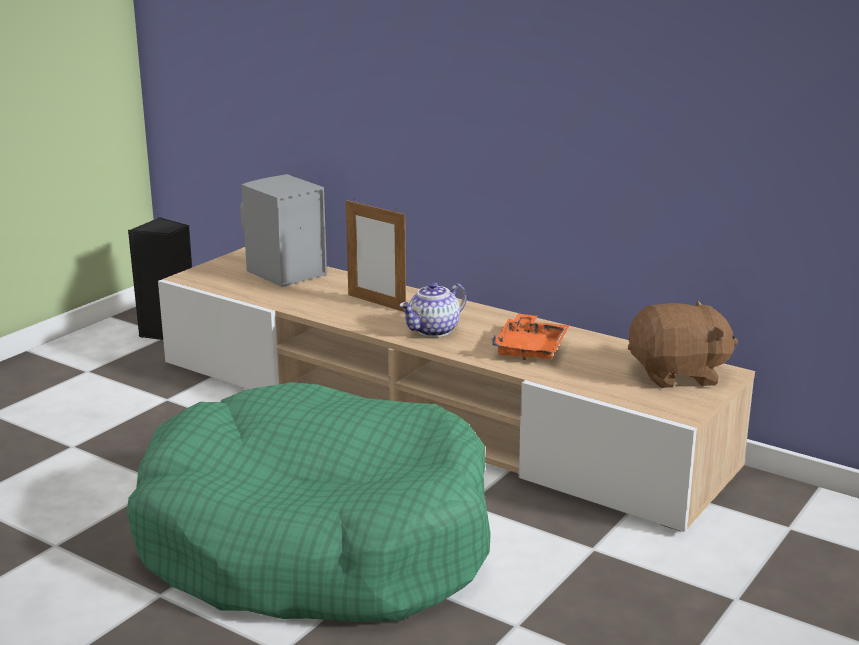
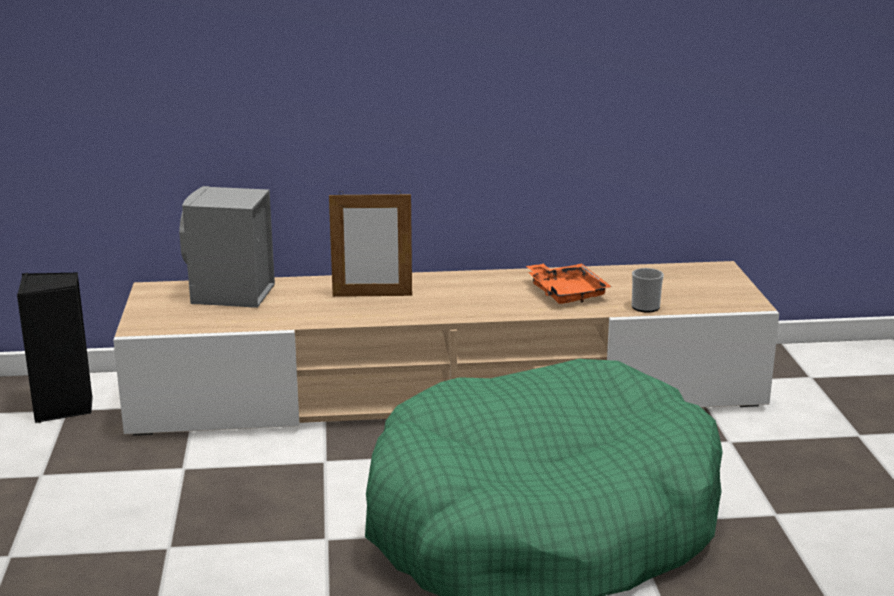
camera: 40 degrees left, 0 degrees up
teapot [399,282,467,337] -> none
brown plush toy [628,301,738,388] -> none
none -> mug [632,268,664,313]

